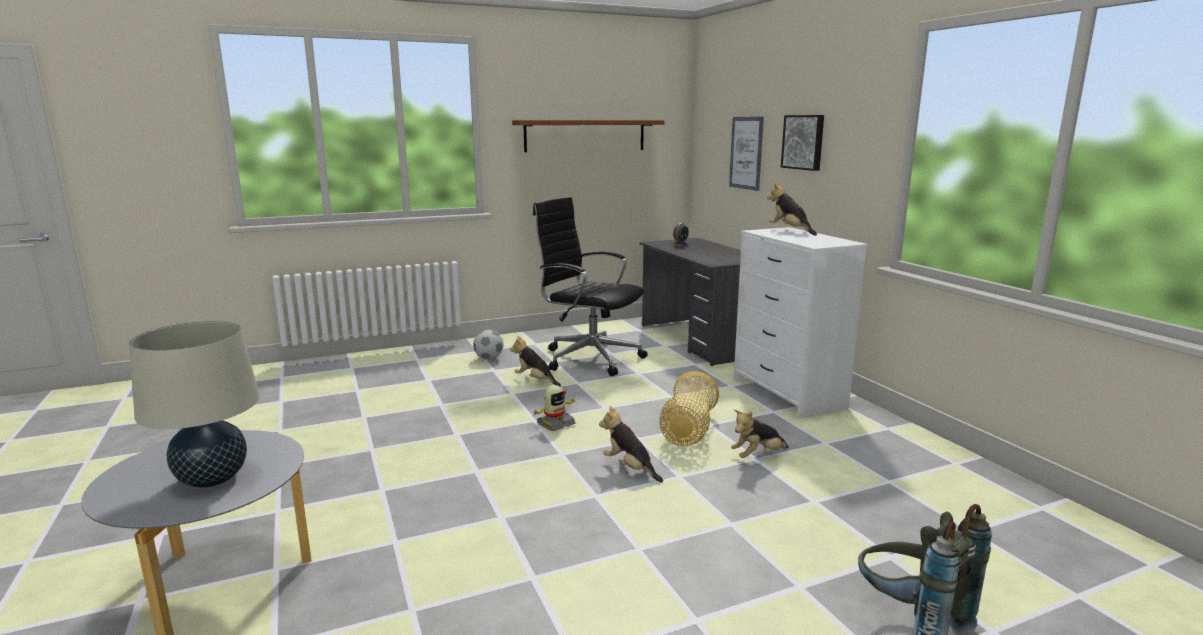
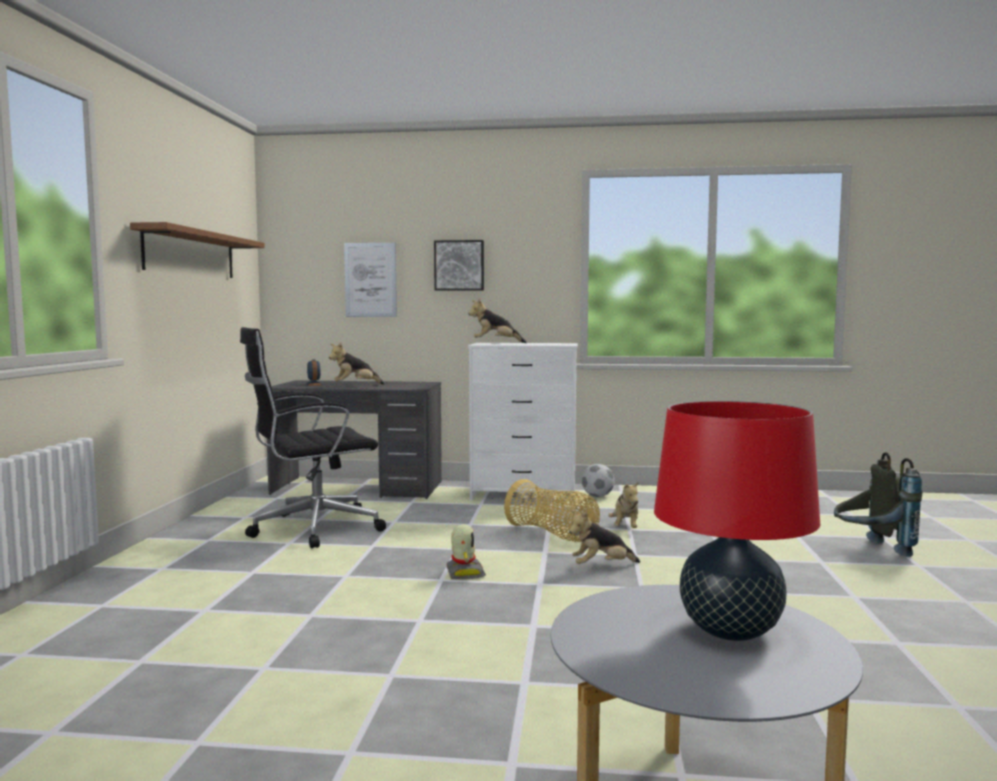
camera: 60 degrees left, 10 degrees down
beige table lamp [129,321,260,487] -> red table lamp [654,401,820,641]
football [473,330,503,360] -> football moved to [581,464,615,497]
plush toy [510,335,561,387] -> plush toy moved to [329,343,385,385]

